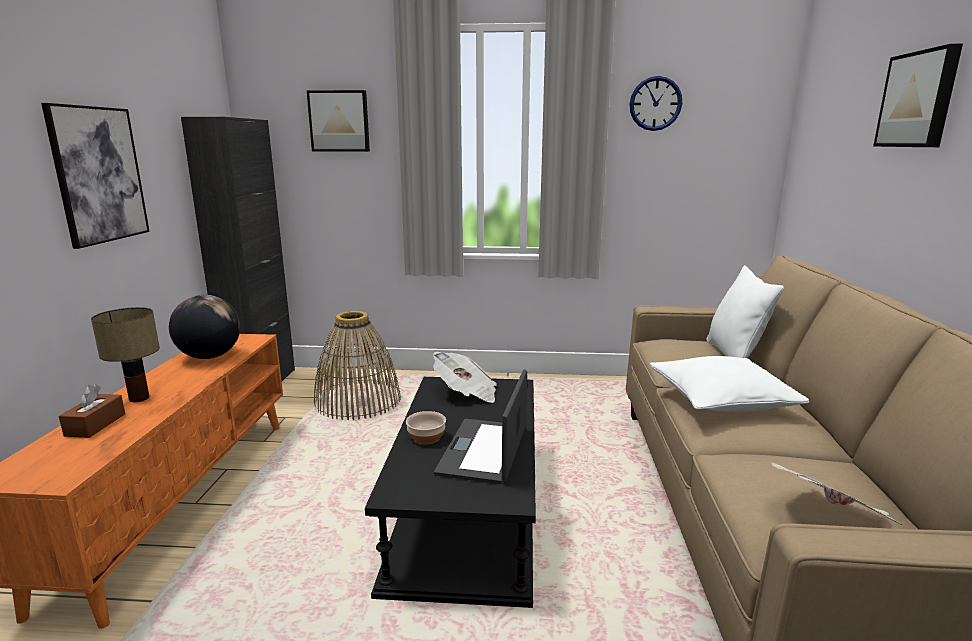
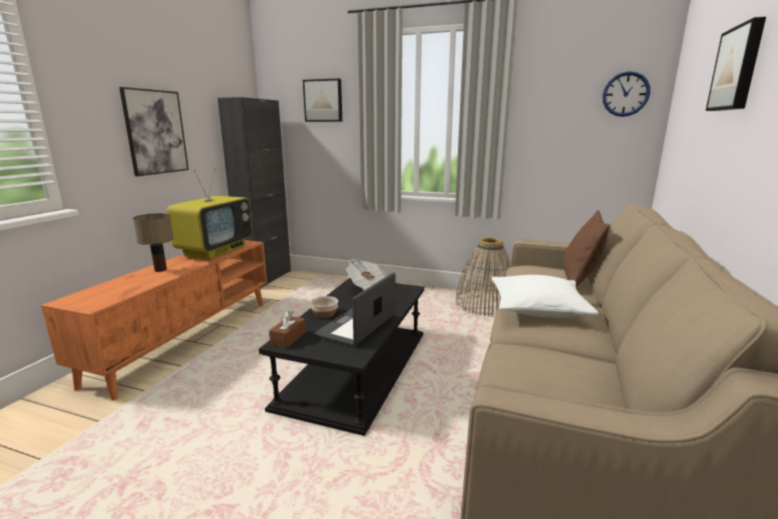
camera: 15 degrees right, 0 degrees up
brown tissue box [59,384,125,438] -> brown tissue box moved to [269,310,306,348]
globe [169,295,240,359] -> television [166,168,252,260]
basket [314,311,401,420] -> basket moved to [455,238,511,316]
wall clock [629,76,682,131] -> wall clock moved to [603,71,650,117]
white pillow [706,266,784,358] -> brown pillow [563,210,610,287]
newspaper [771,463,903,526] -> none

